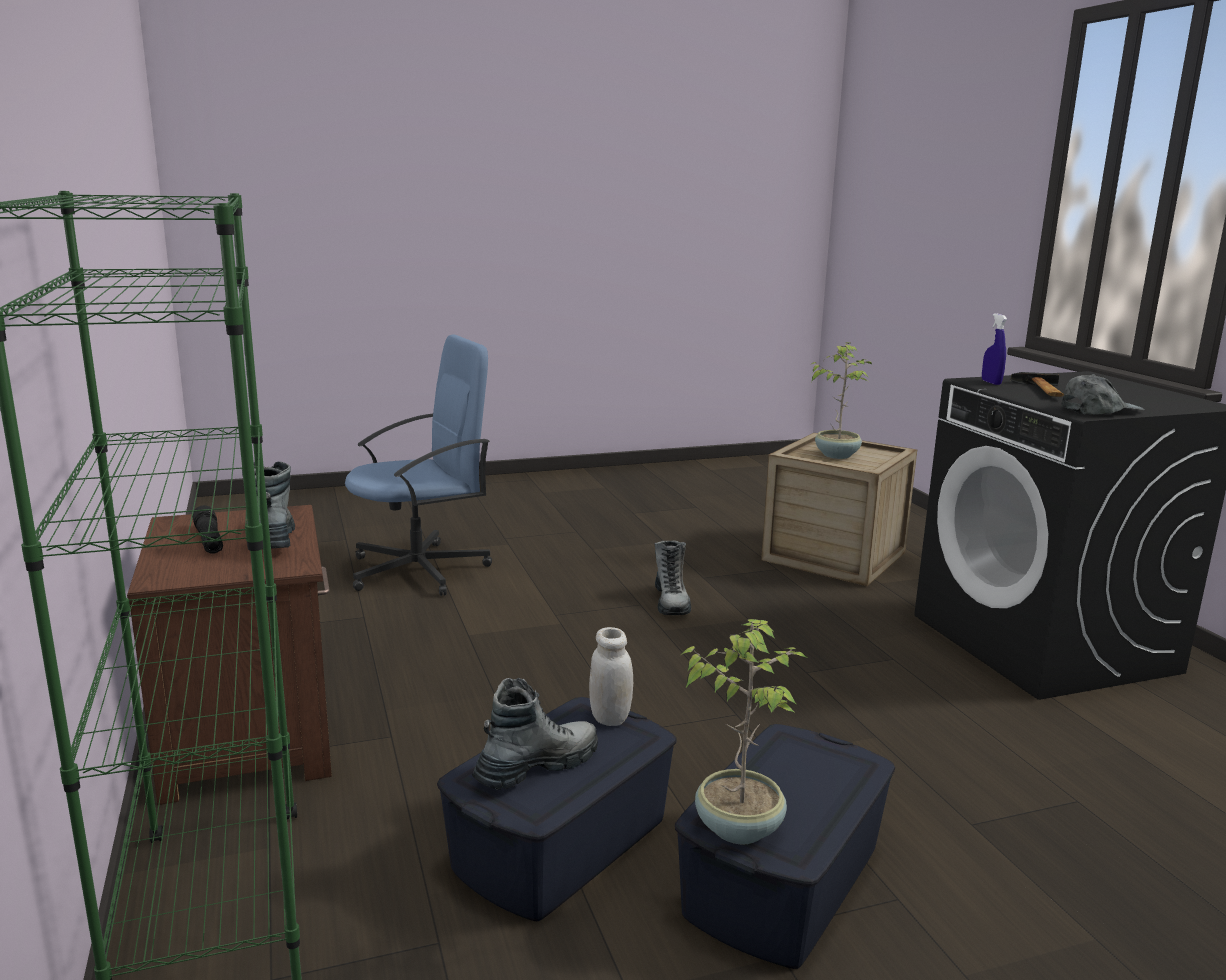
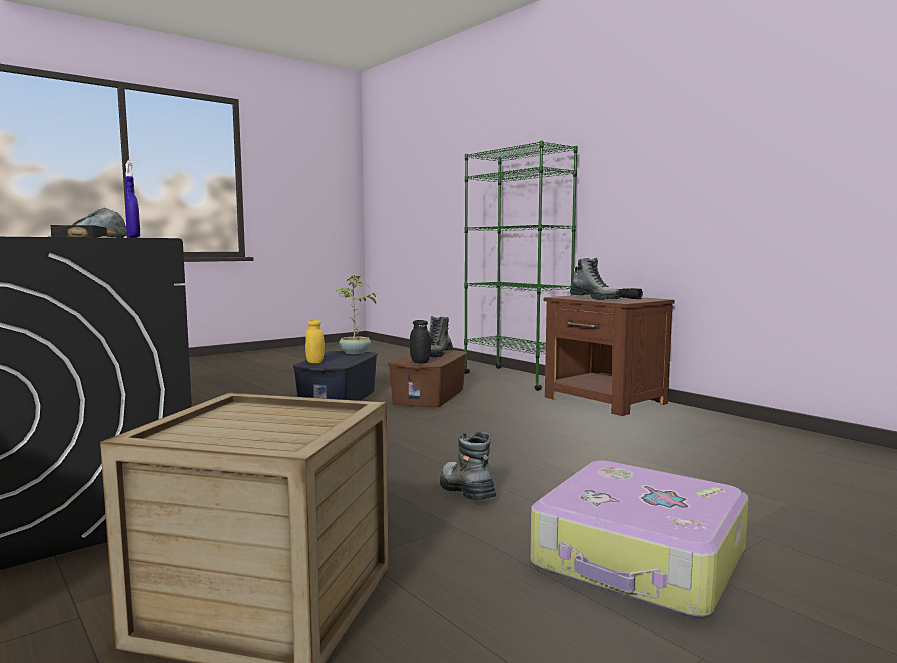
camera: 160 degrees right, 10 degrees down
blue office chair [345,335,492,596] -> none
blue storage box [437,697,677,921] -> brown storage box [388,350,467,407]
white jar [589,627,633,726] -> black jar [410,320,431,363]
potted plant [811,342,873,459] -> none
none -> yellow jar [305,320,325,363]
none -> suitcase [530,461,748,617]

